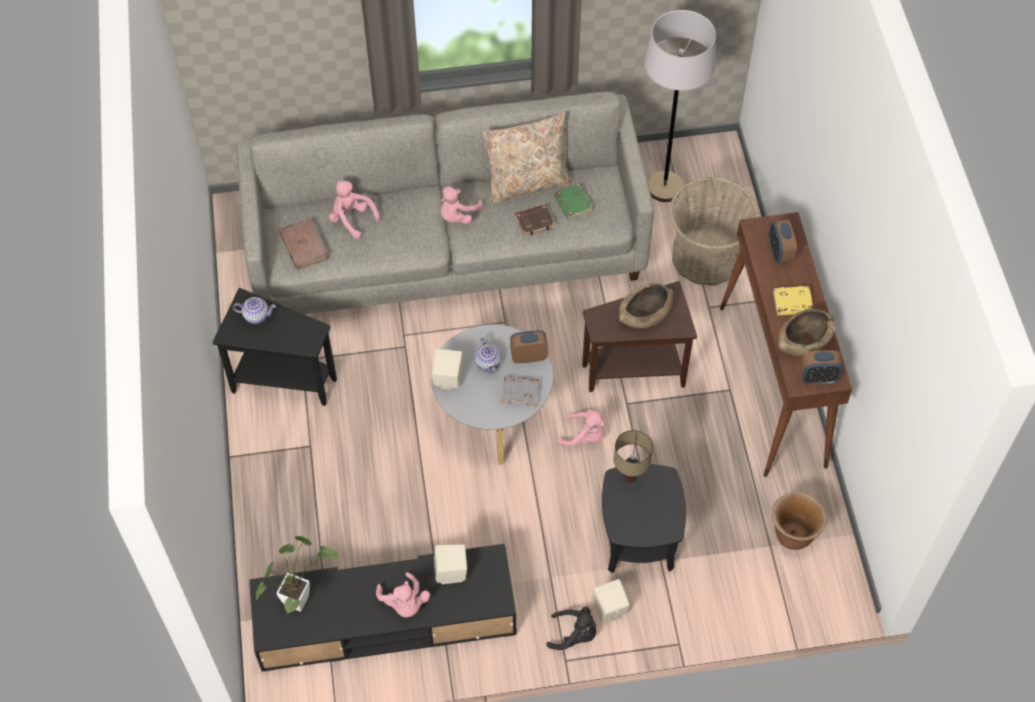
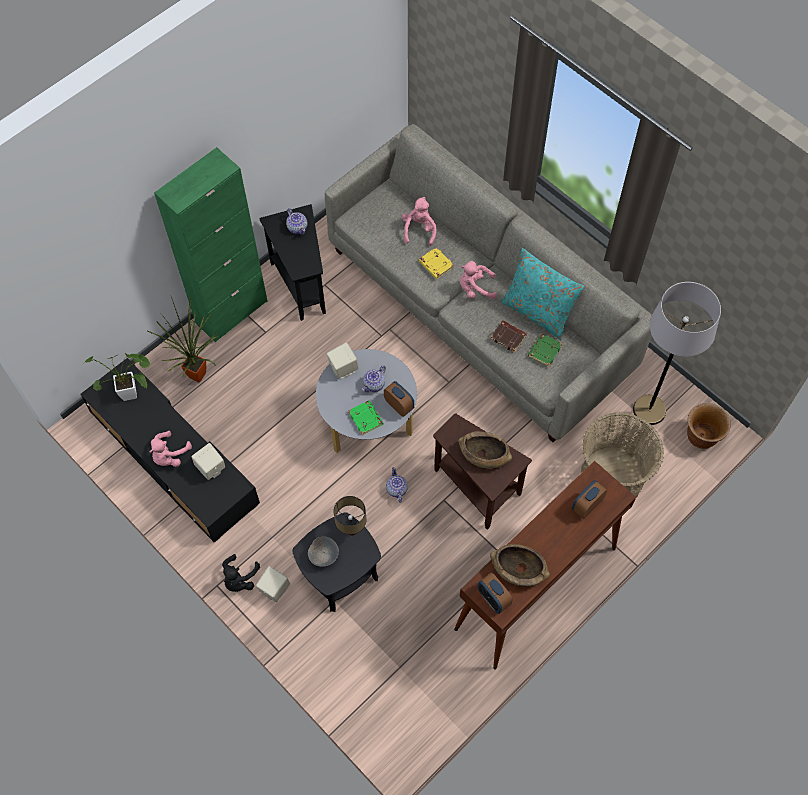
camera: 55 degrees right, 5 degrees up
brown book [279,218,329,270] -> none
beige pillow [482,112,572,204] -> turquoise pillow [501,248,585,340]
grey book [501,376,539,406] -> green book [348,400,384,435]
black plush toy [546,607,597,650] -> black plush toy turned 45 degrees clockwise [222,554,260,592]
pink plush toy [557,410,605,446] -> teapot [386,467,408,503]
brown planter [772,492,827,550] -> brown planter moved to [687,403,731,449]
yellow book [773,286,813,316] -> yellow book moved to [419,247,454,279]
none -> potted plant [148,297,219,383]
none -> green cabinet [154,147,267,343]
none -> grey bowl [308,537,339,567]

